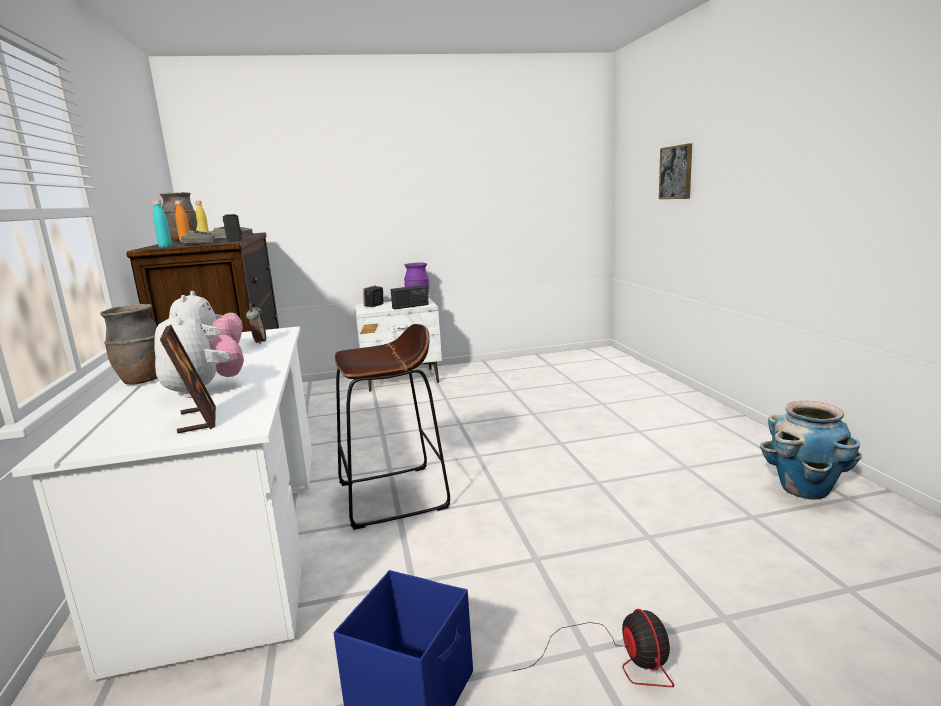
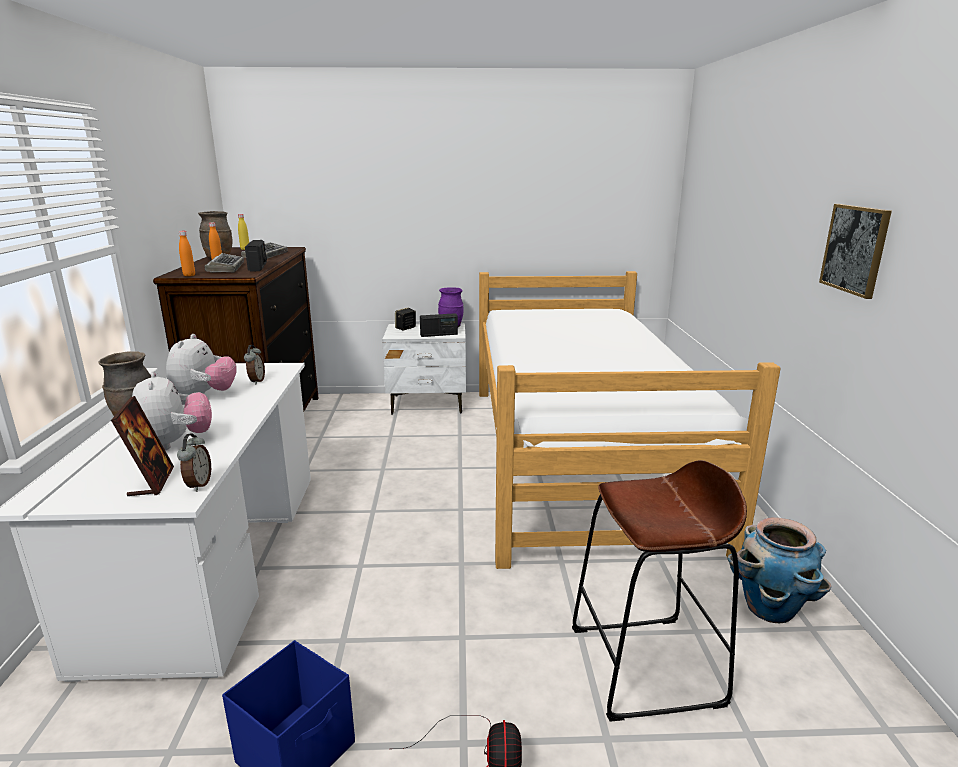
camera: 10 degrees right, 5 degrees up
turquoise bottle [153,200,172,248] -> orange bottle [179,231,195,276]
brown stool [335,324,450,530] -> brown stool moved to [572,460,747,722]
picture [659,143,692,199] -> picture moved to [819,204,892,299]
none -> alarm clock [177,433,211,492]
none -> bed [479,271,781,569]

